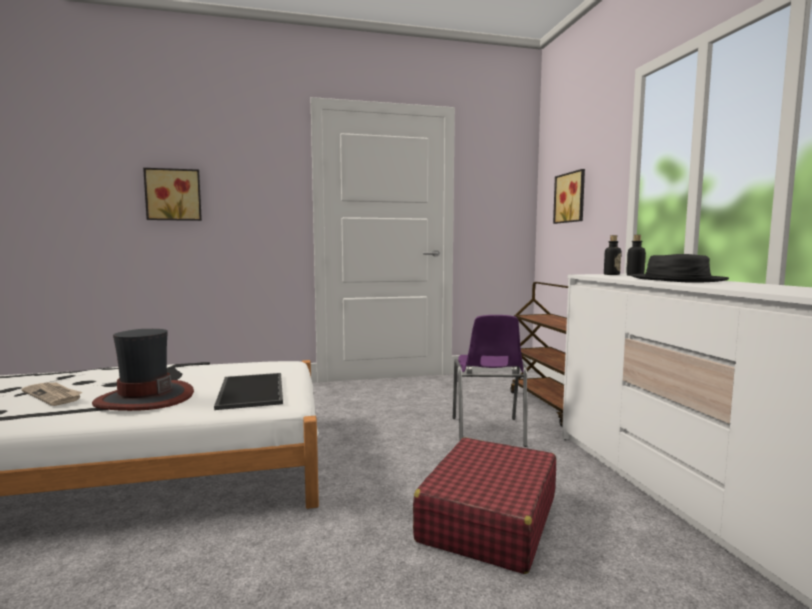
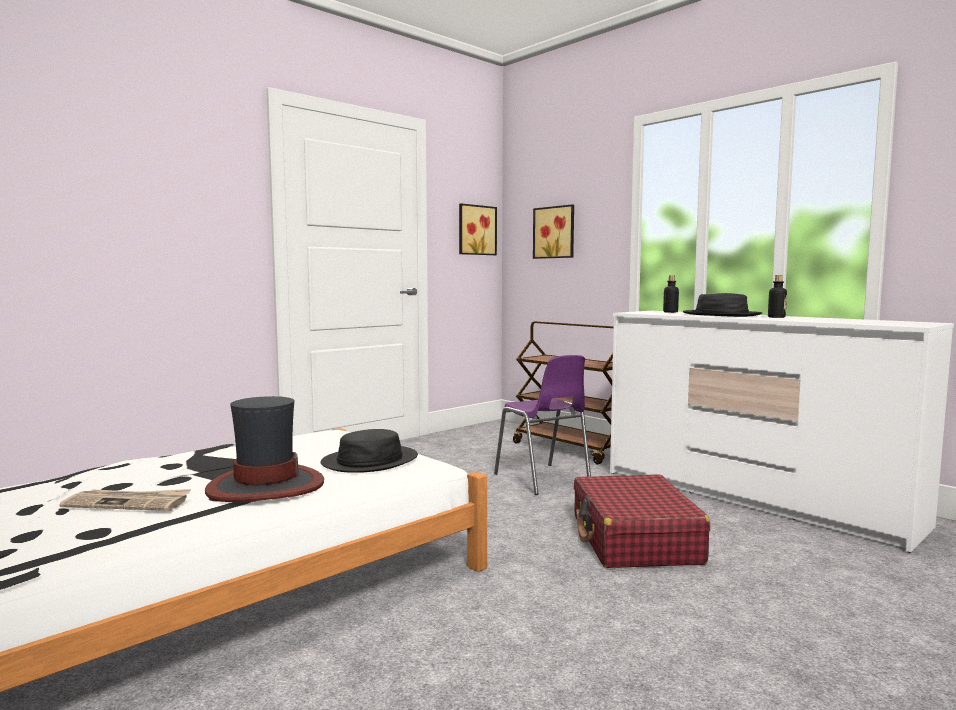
camera: 30 degrees left, 0 degrees up
picture [143,168,202,221] -> picture moved to [459,203,497,255]
tray [214,373,283,410] -> black hat [320,429,418,473]
bottle [604,235,621,275] -> bottle moved to [768,275,787,318]

